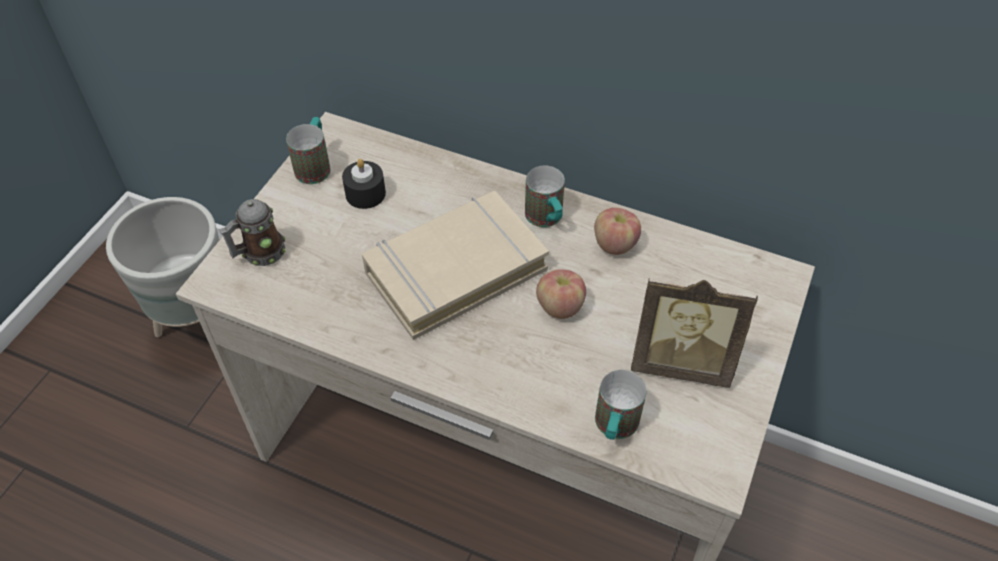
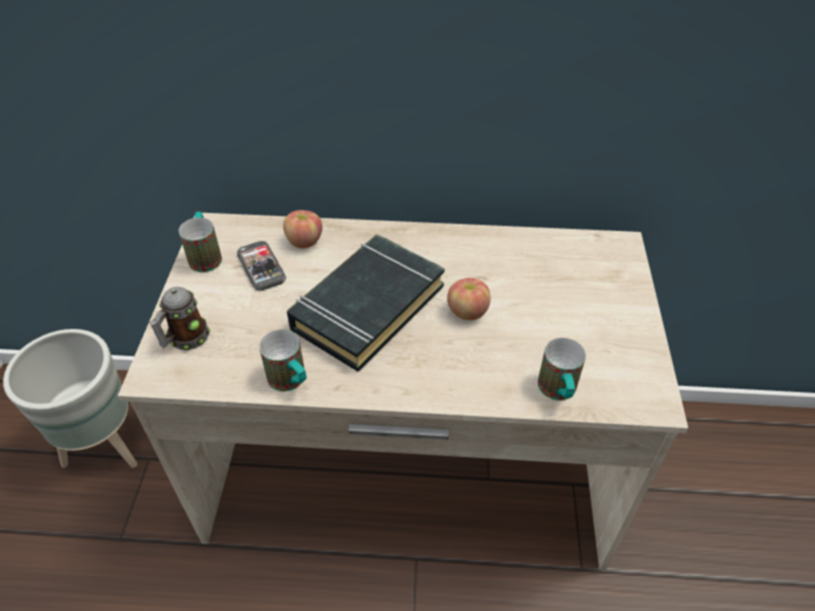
camera: 20 degrees left, 5 degrees down
black candle [342,159,386,209] -> phone [237,241,286,291]
beige book [362,191,549,340] -> black book [287,235,445,372]
mug [525,166,565,227] -> mug moved to [259,329,307,391]
apple [594,208,641,255] -> apple moved to [283,210,322,248]
picture frame [631,278,758,388] -> none

